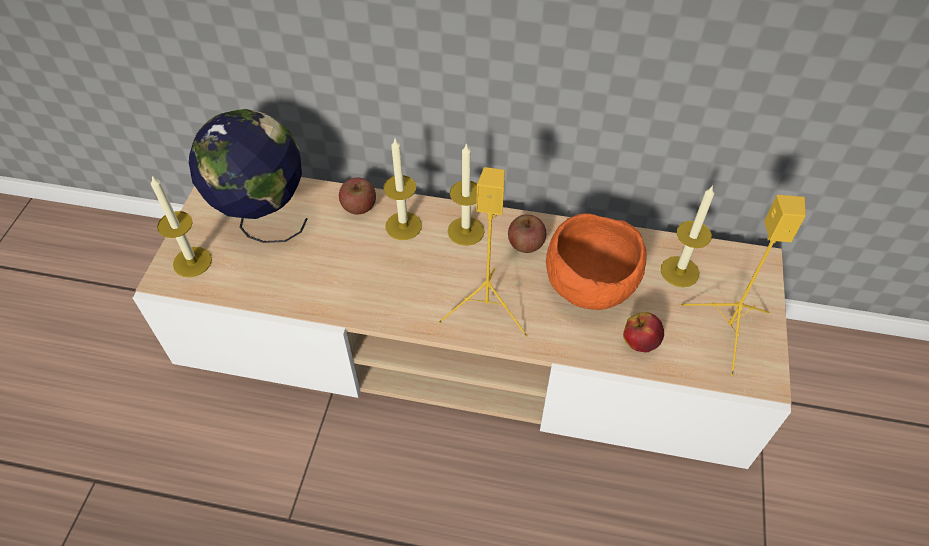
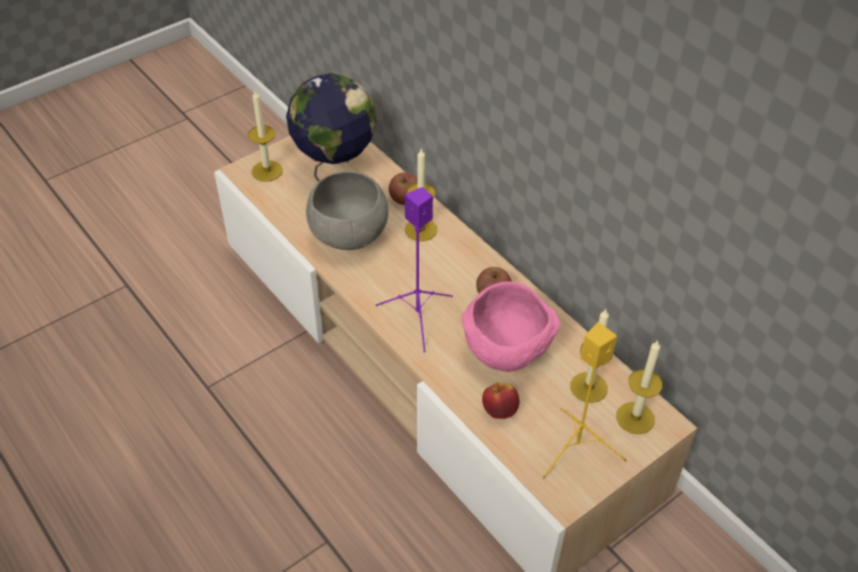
camera: 40 degrees right, 5 degrees down
yellow speaker [438,167,527,337] -> purple speaker [376,187,453,353]
candle [448,143,485,246] -> candle moved to [616,340,663,434]
orange bowl [546,213,647,310] -> pink bowl [461,281,560,372]
none -> grey bowl [306,171,389,250]

